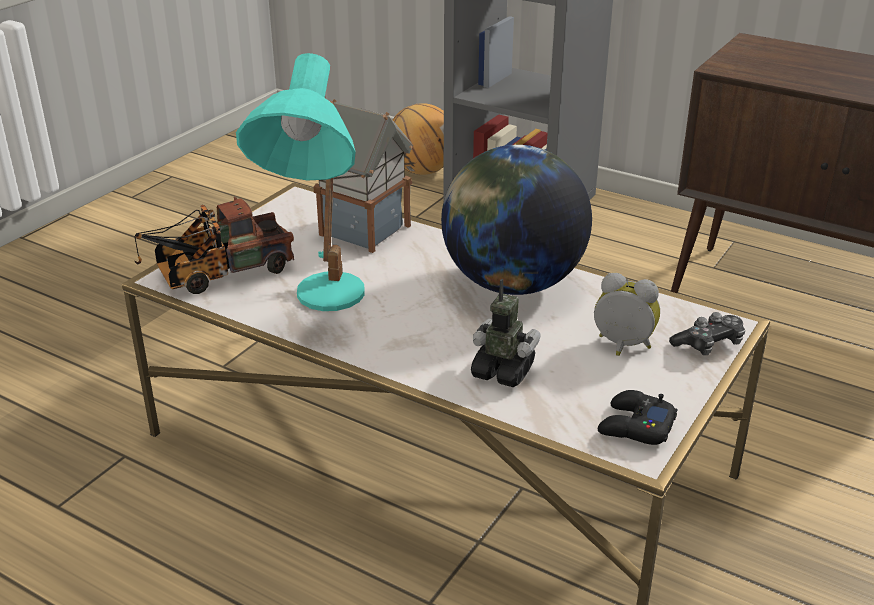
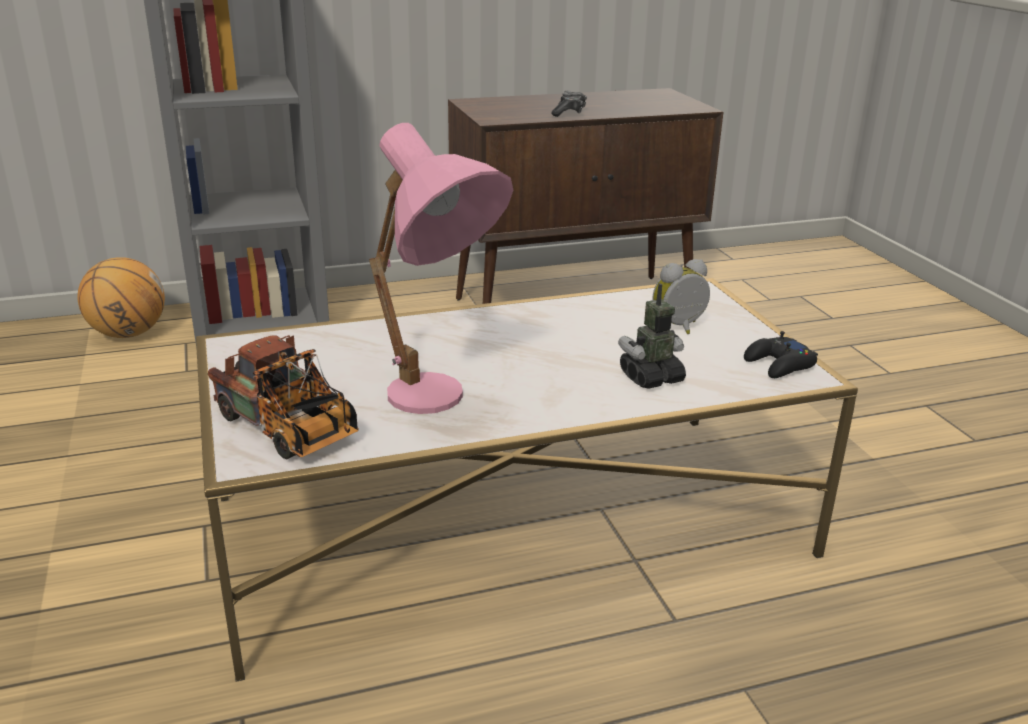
camera: 50 degrees left, 5 degrees down
toy truck [134,196,294,294] -> toy truck turned 60 degrees counterclockwise [208,335,359,459]
turquoise table lamp [236,53,364,311] -> pink table lamp [369,123,513,414]
toy house [314,99,413,253] -> none
globe [441,145,592,295] -> none
game controller [669,312,745,355] -> game controller moved to [551,91,587,117]

